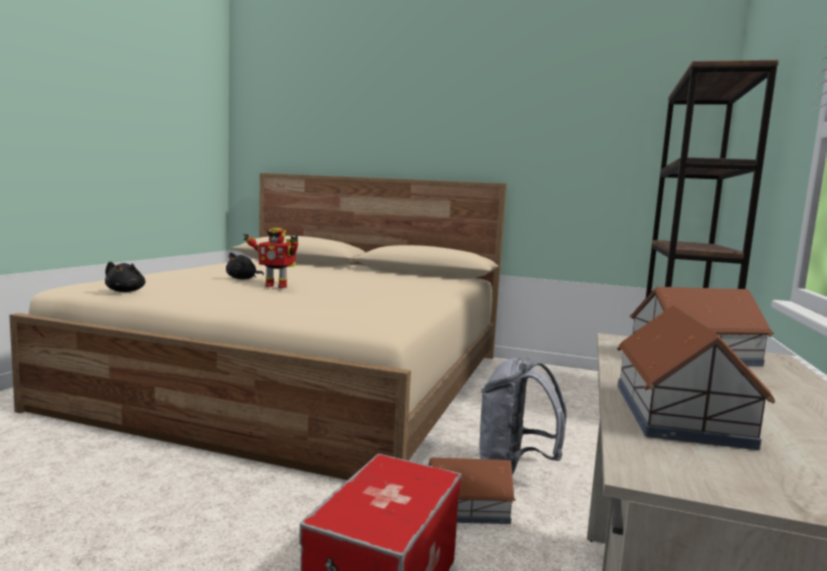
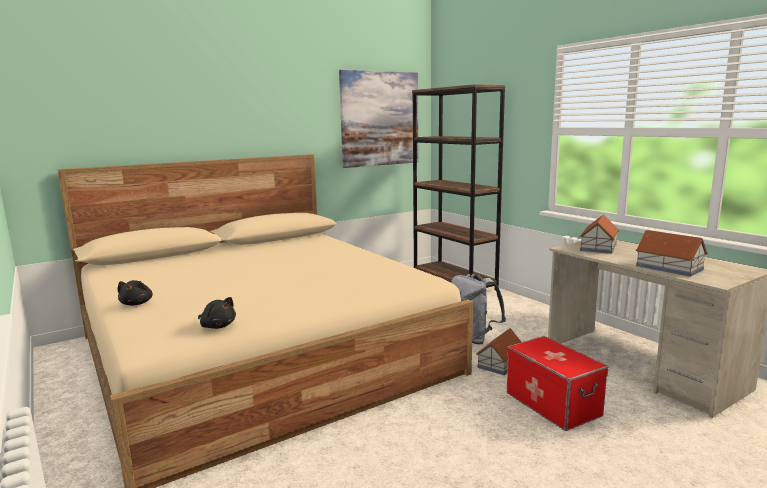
camera: 50 degrees left, 5 degrees up
black plush toy [226,253,264,279] -> black plush toy moved to [118,280,153,306]
toy robot [243,228,298,288] -> none
none -> picture [339,70,418,168]

